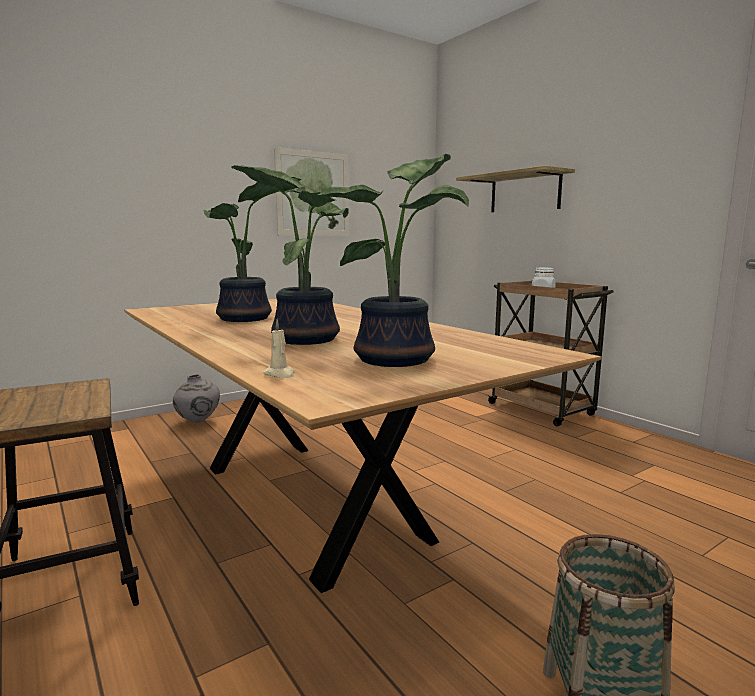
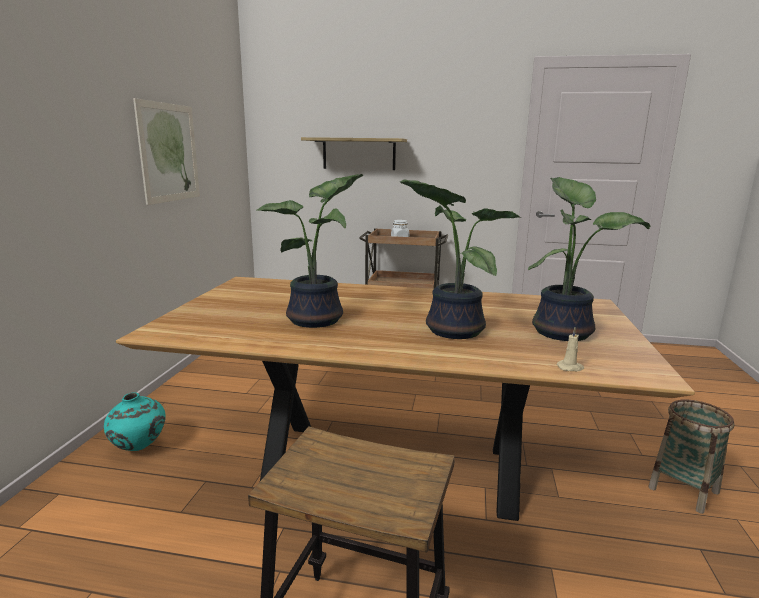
camera: 45 degrees left, 5 degrees up
grey vase [173,374,220,422] -> turquoise vase [104,392,166,451]

